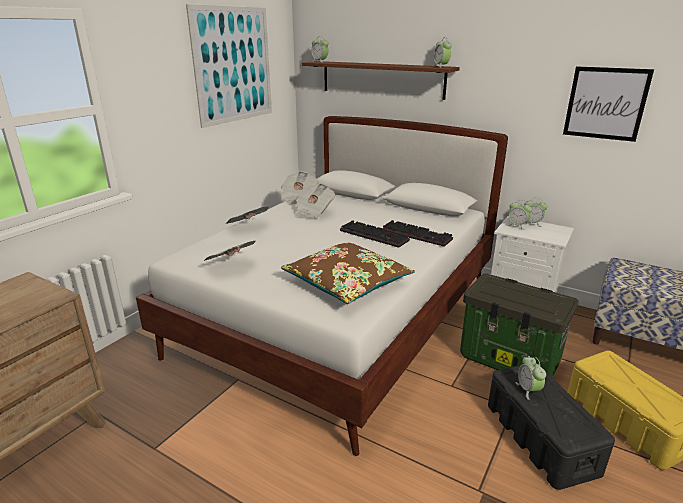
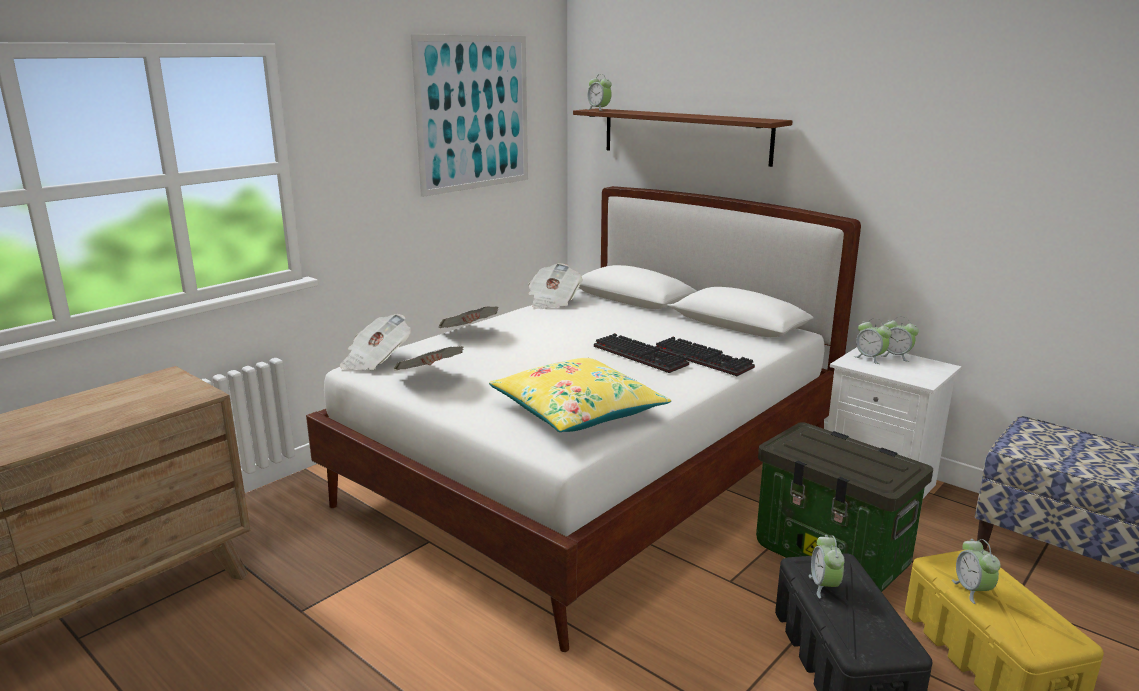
camera: 10 degrees right, 5 degrees down
brown pillow [281,242,415,304] -> yellow pillow [489,358,671,432]
newspaper [294,183,335,218] -> newspaper moved to [339,314,411,370]
alarm clock [434,37,452,68] -> alarm clock moved to [952,539,1001,604]
picture [563,66,654,142] -> none

